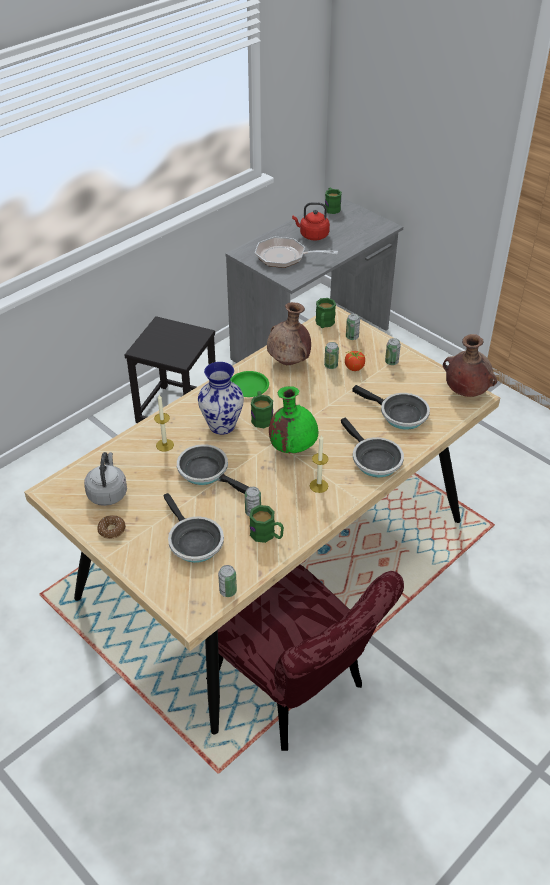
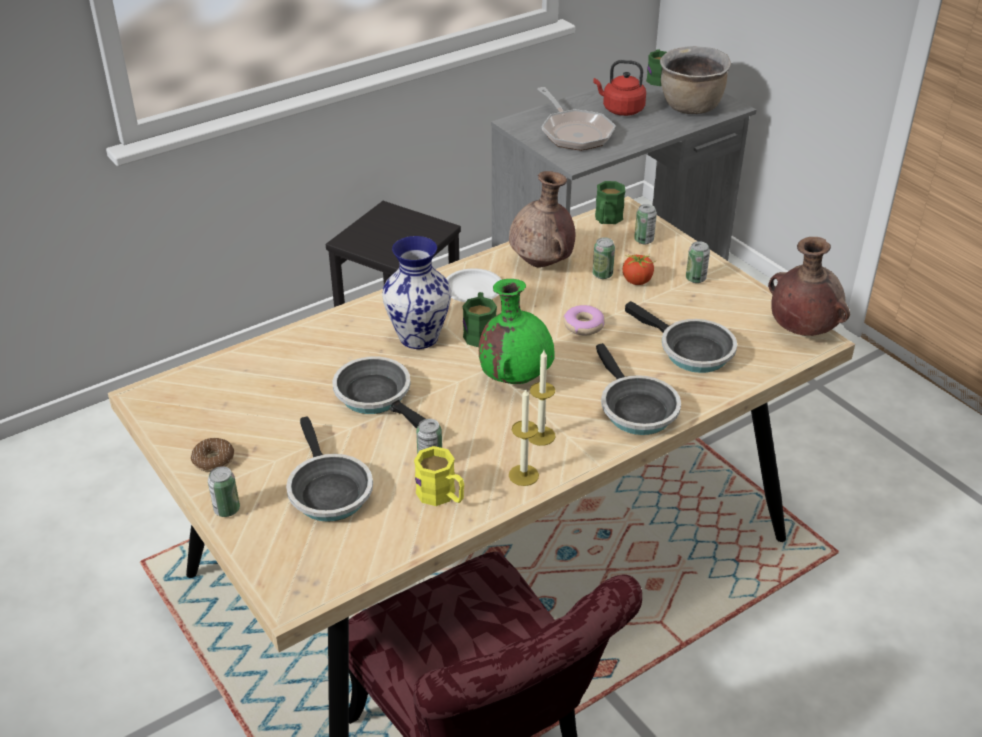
camera: 10 degrees right, 5 degrees down
grey kettle [84,452,127,506] -> none
candle [154,395,174,451] -> candle moved to [509,389,539,486]
can [218,565,237,597] -> can moved to [208,466,240,517]
green plate [230,371,269,397] -> white plate [446,268,502,302]
green mug [249,505,284,543] -> yellow mug [414,446,464,506]
frying pan [255,237,338,268] -> frying pan turned 135 degrees counterclockwise [537,87,616,151]
none -> donut [564,305,605,335]
none -> brown cooking pot [660,46,731,114]

